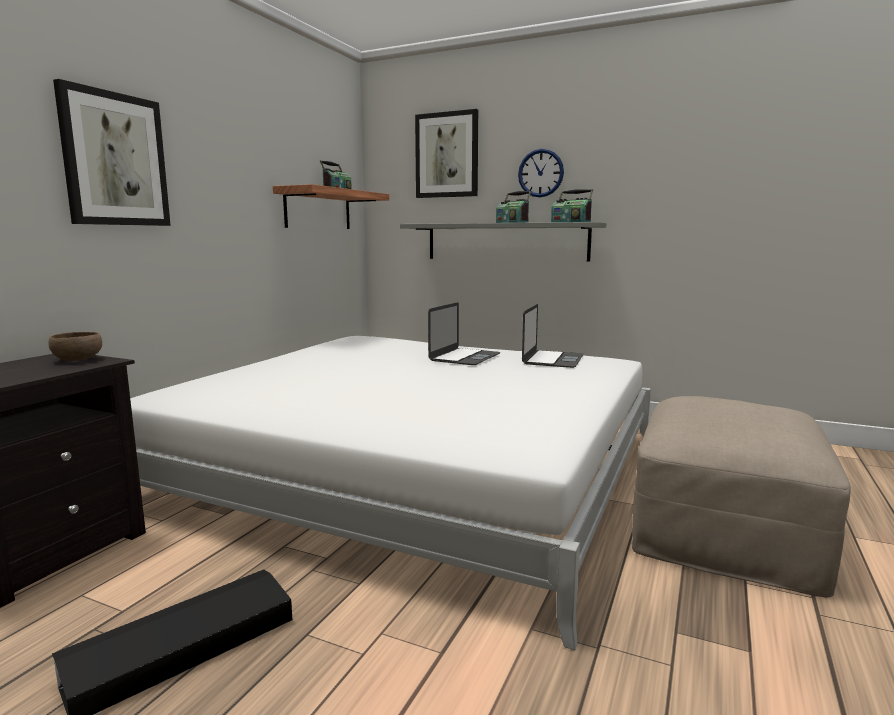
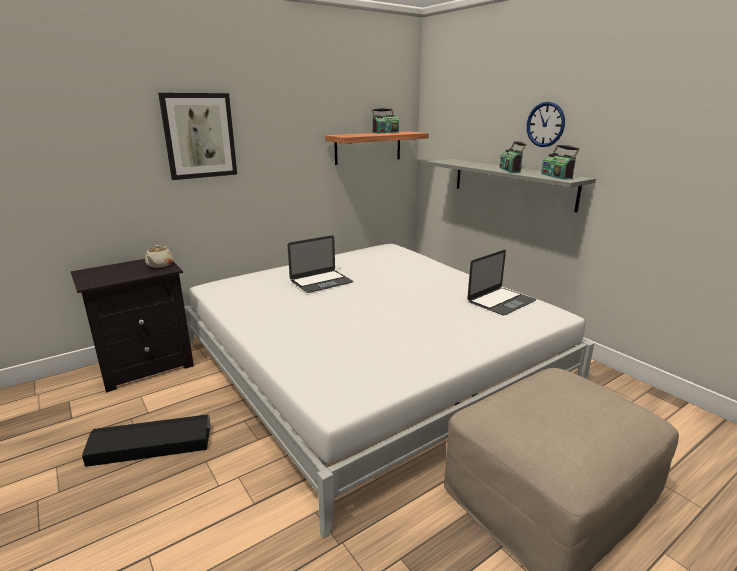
camera: 30 degrees right, 10 degrees up
brown bowl [49,332,102,361] -> beige teapot [145,245,174,268]
picture [415,109,478,198] -> none
laptop [428,302,501,365] -> laptop moved to [288,235,353,293]

